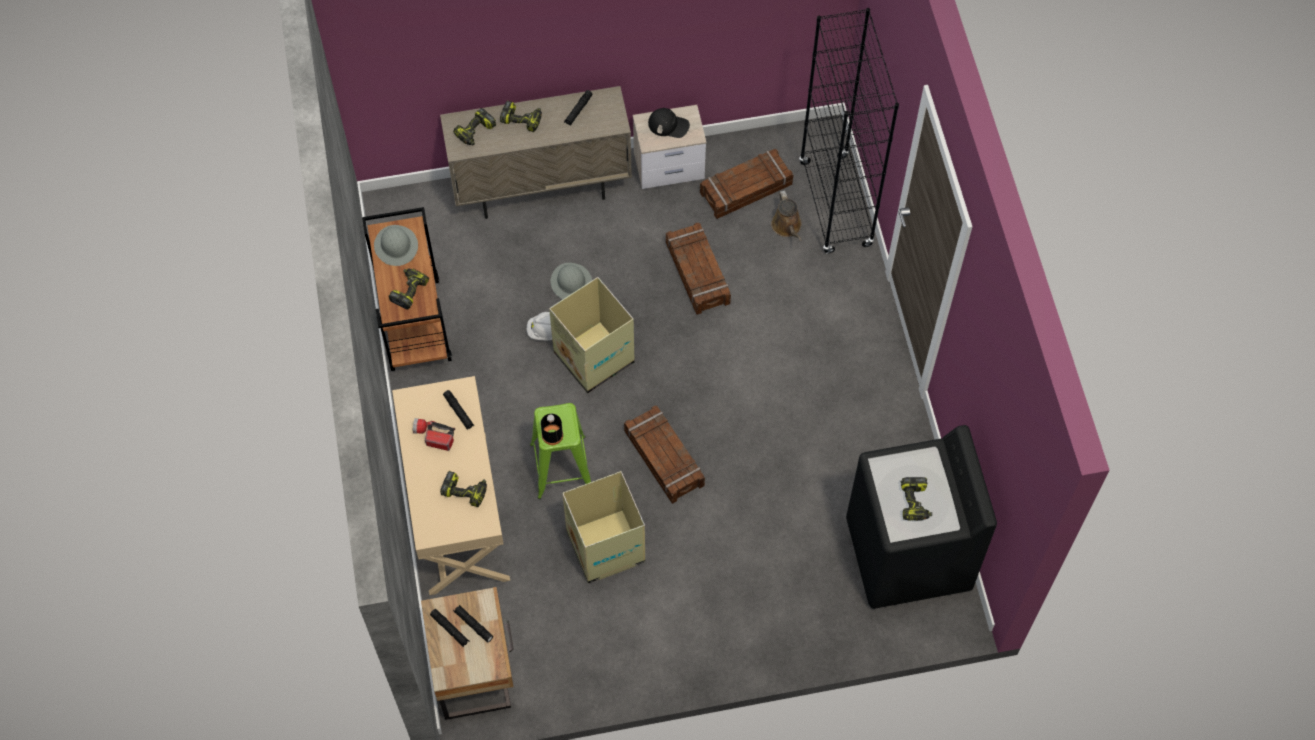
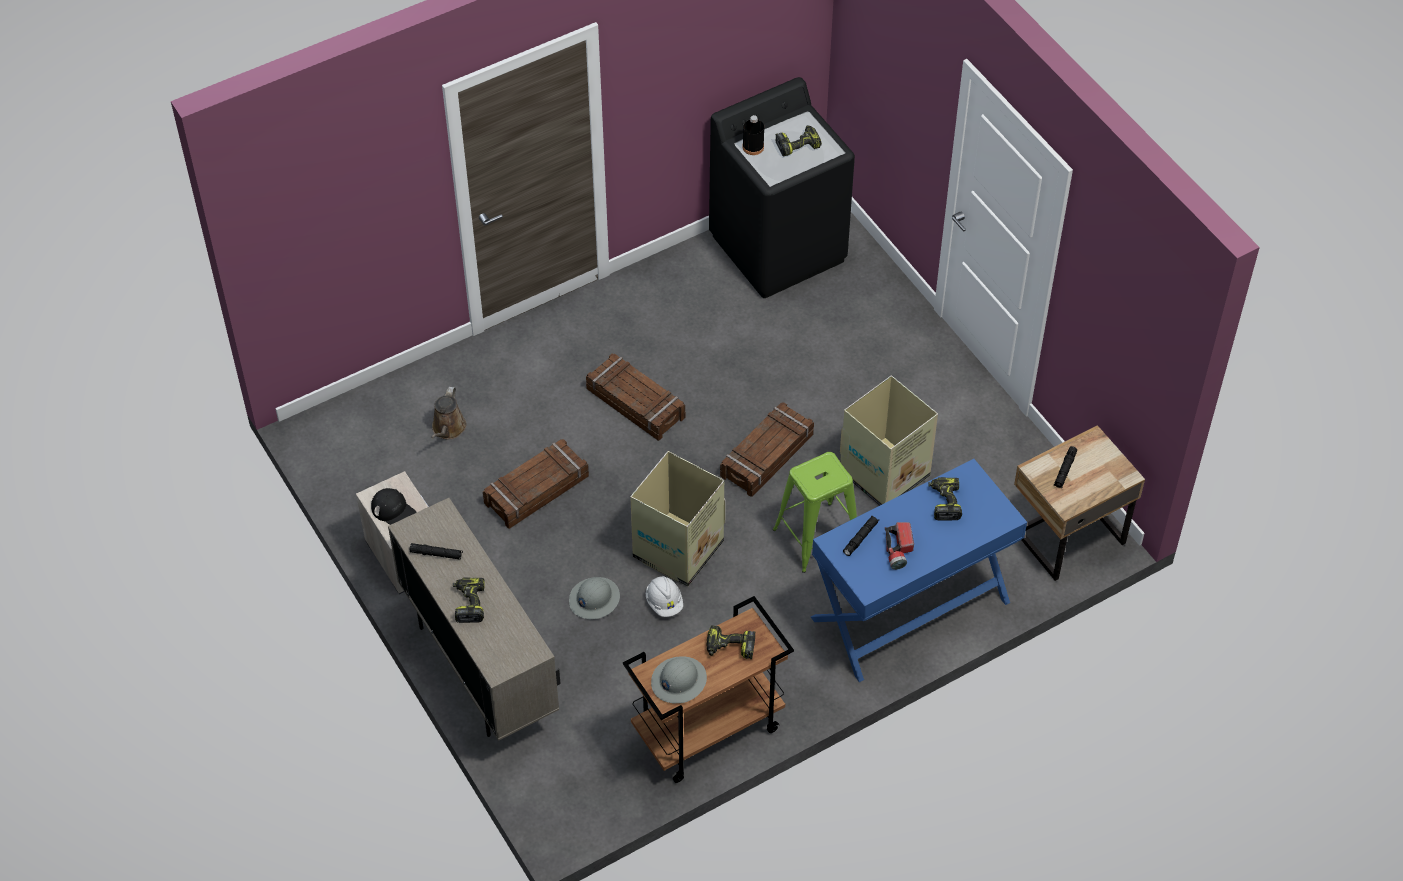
camera: 110 degrees left, 10 degrees down
beige desk [392,376,510,595] -> blue desk [811,459,1027,682]
black flashlight [430,609,470,647] -> none
power drill [453,108,496,145] -> none
black bottle [541,414,563,445] -> black bottle moved to [742,115,764,155]
black cap [648,108,690,138] -> black cap turned 135 degrees clockwise [371,488,417,525]
crate [700,149,793,219] -> crate moved to [586,354,685,441]
brown watering can [771,190,802,241] -> brown watering can turned 135 degrees clockwise [431,387,466,439]
black bookcase [799,8,899,254] -> none

